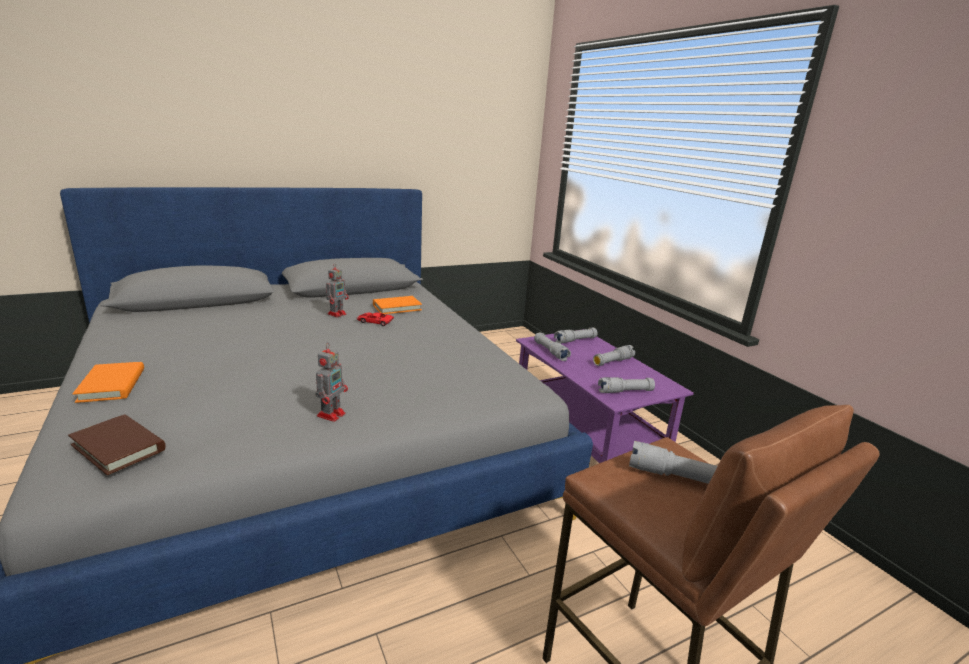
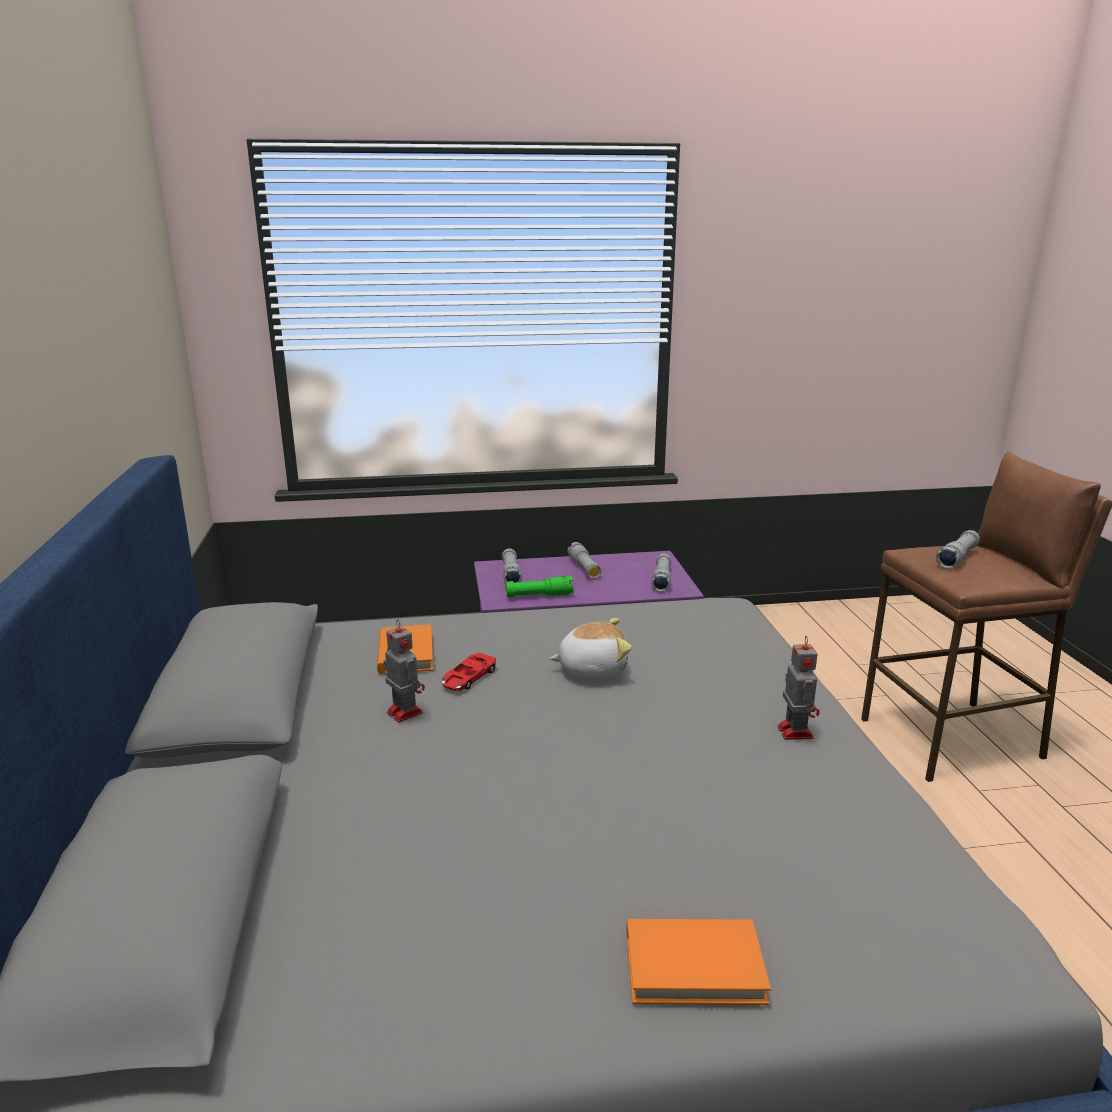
camera: 70 degrees left, 0 degrees up
brown book [68,414,166,475] -> none
toy robot [315,343,348,422] -> toy robot turned 45 degrees clockwise [777,636,820,740]
grey flashlight [534,332,571,361] -> green flashlight [505,576,574,598]
none -> plush toy [549,618,632,679]

